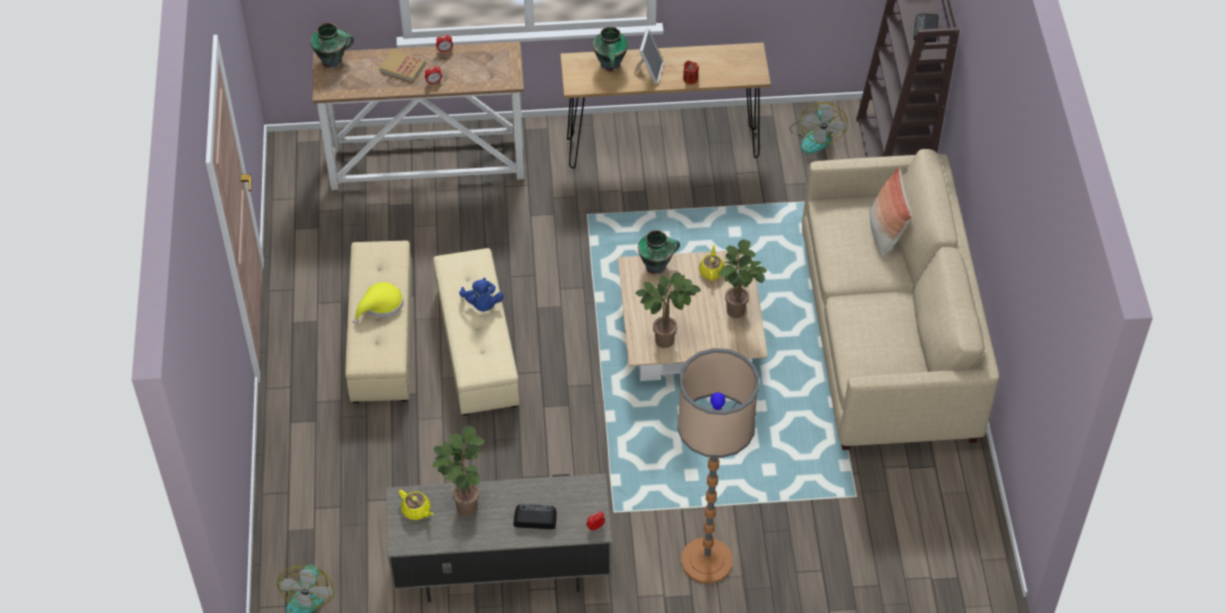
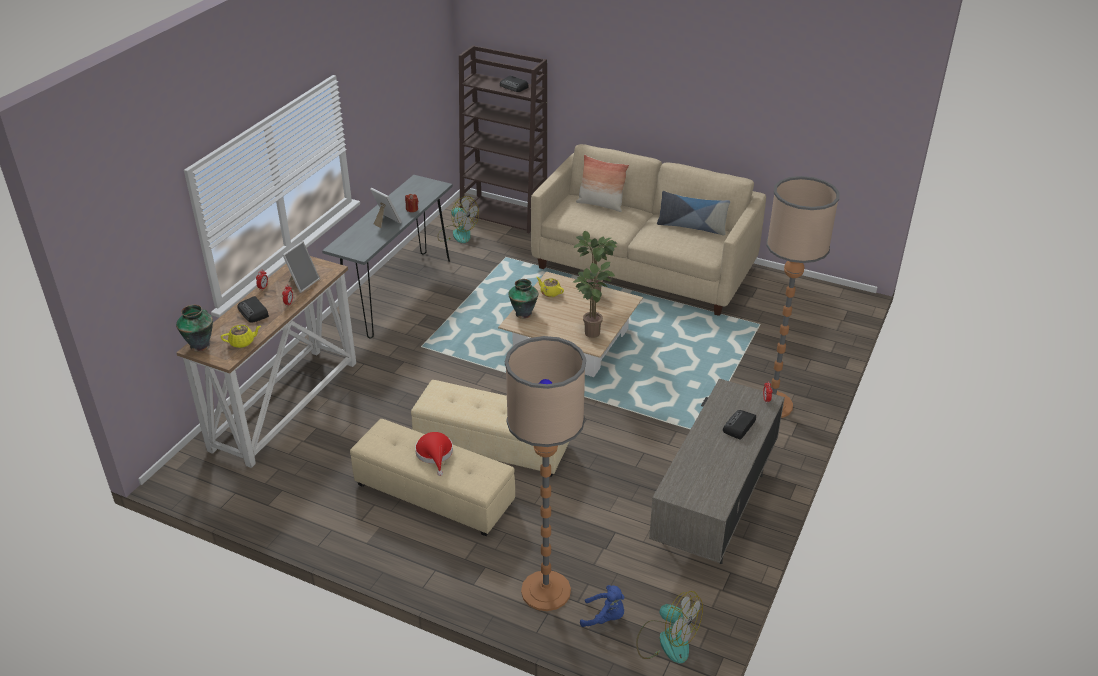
camera: 60 degrees left, 15 degrees down
yellow hat [353,282,403,324] -> red hat [415,432,453,476]
book [379,50,426,82] -> radio [238,296,269,323]
yellow teapot [399,490,433,520] -> yellow teapot moved to [221,325,261,348]
potted plant [432,425,484,516] -> none
blue plush toy [459,278,504,312] -> blue plush toy moved to [580,585,625,627]
brown console table [560,43,771,169] -> grey console table [322,175,453,338]
vase [593,27,628,72] -> none
none -> picture frame [282,241,320,293]
none -> floor lamp [505,336,586,611]
none -> pillow [657,191,730,236]

